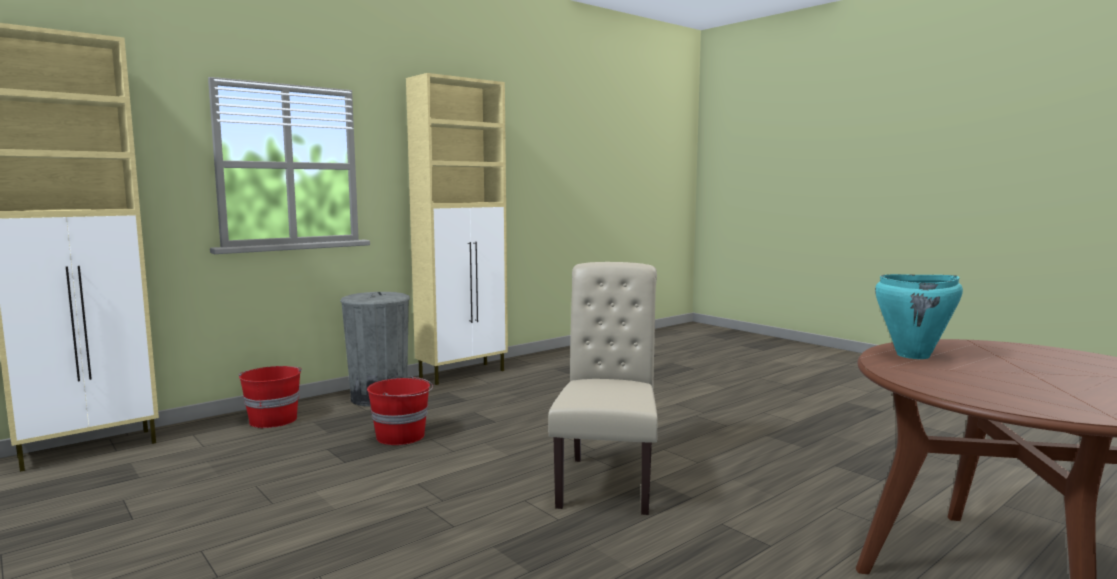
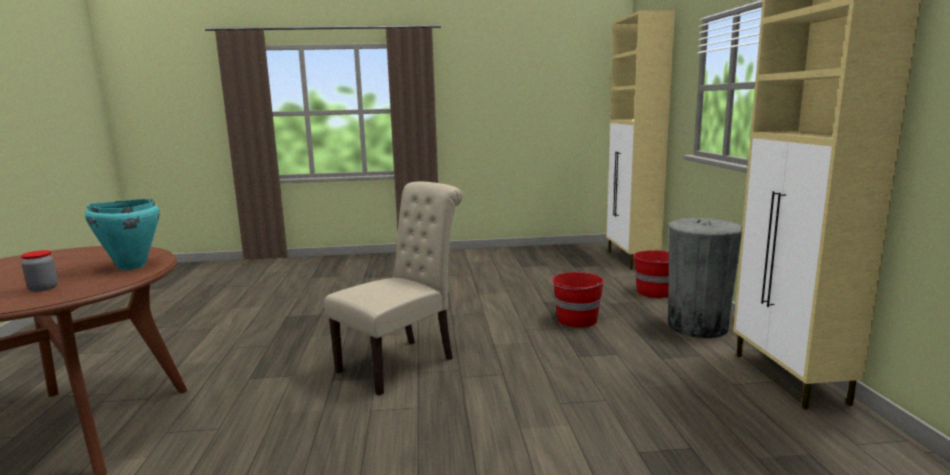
camera: 125 degrees right, 5 degrees up
beige chair [548,262,658,515] -> beige chair turned 90 degrees counterclockwise [324,182,463,396]
none -> jar [21,250,58,292]

